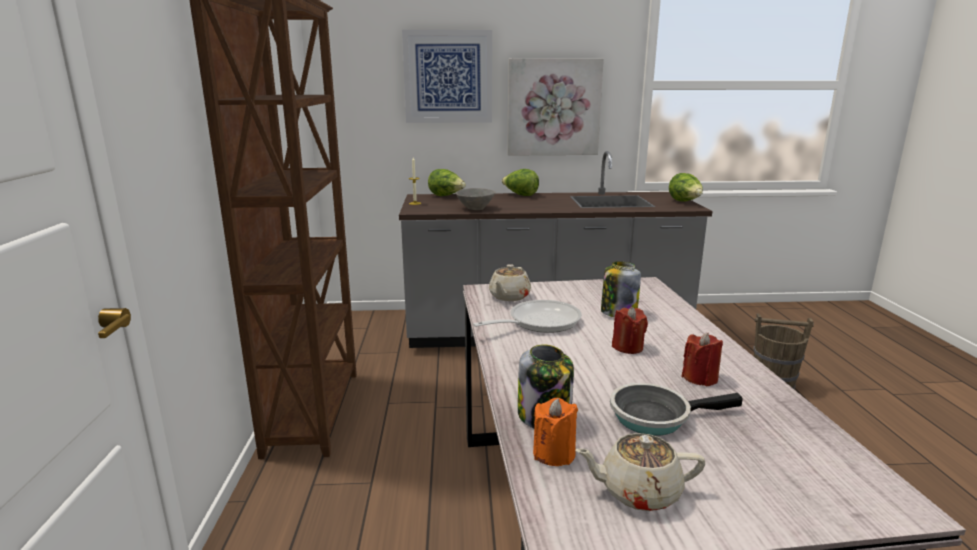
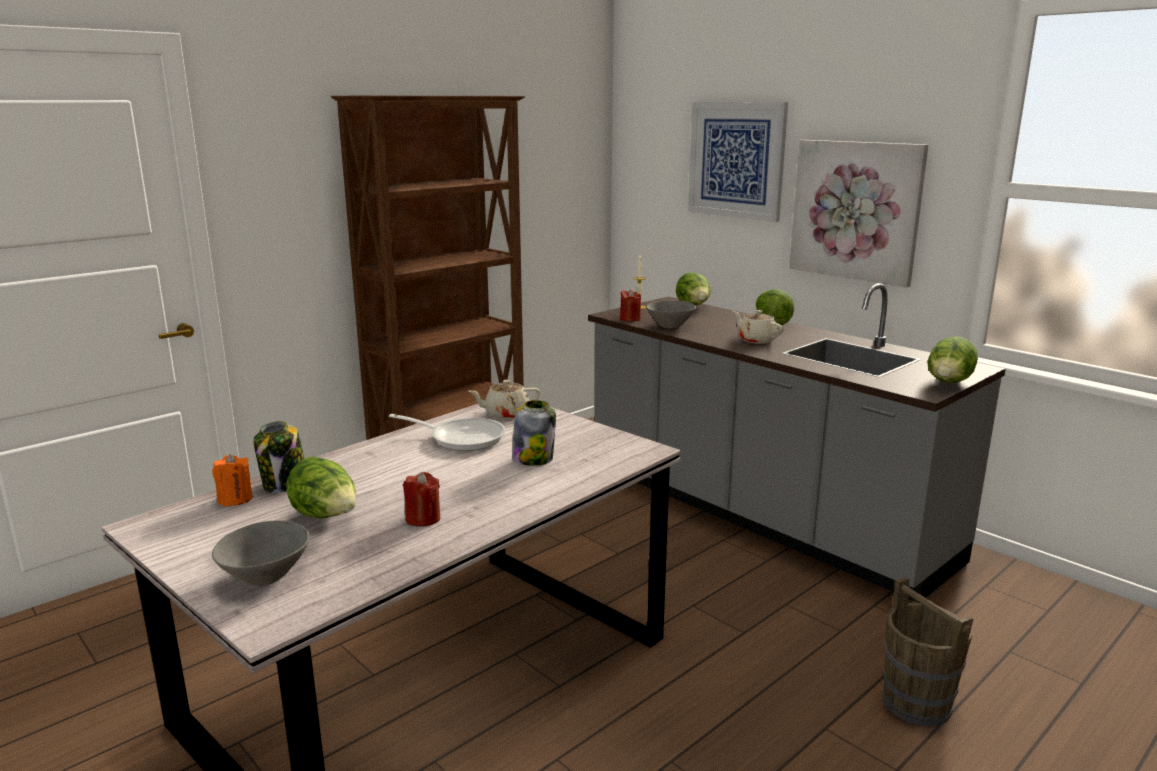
camera: 50 degrees right, 0 degrees up
beige teapot [575,433,705,511] -> beige teapot moved to [733,310,783,344]
frying pan [610,383,743,435] -> lettuce [286,456,356,519]
red candle [612,307,648,354] -> red candle moved to [620,289,641,322]
none -> grey bowl [212,521,309,586]

